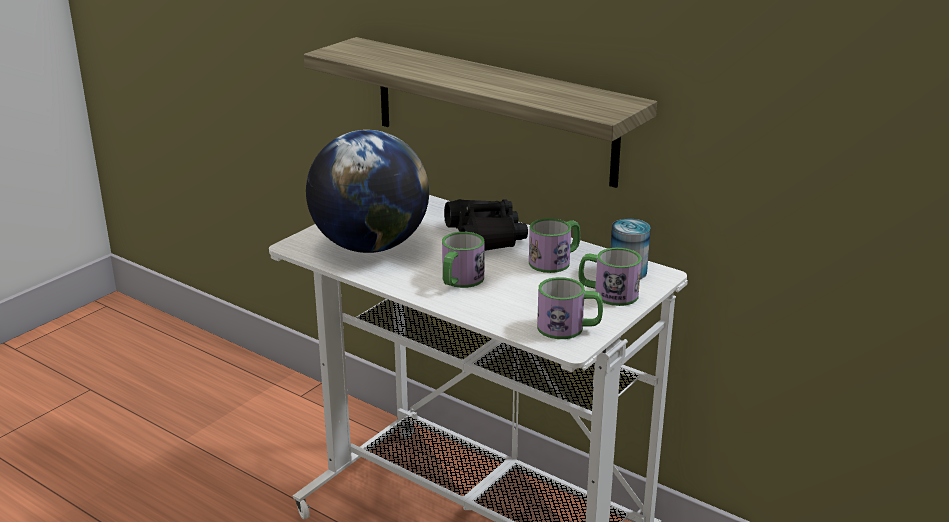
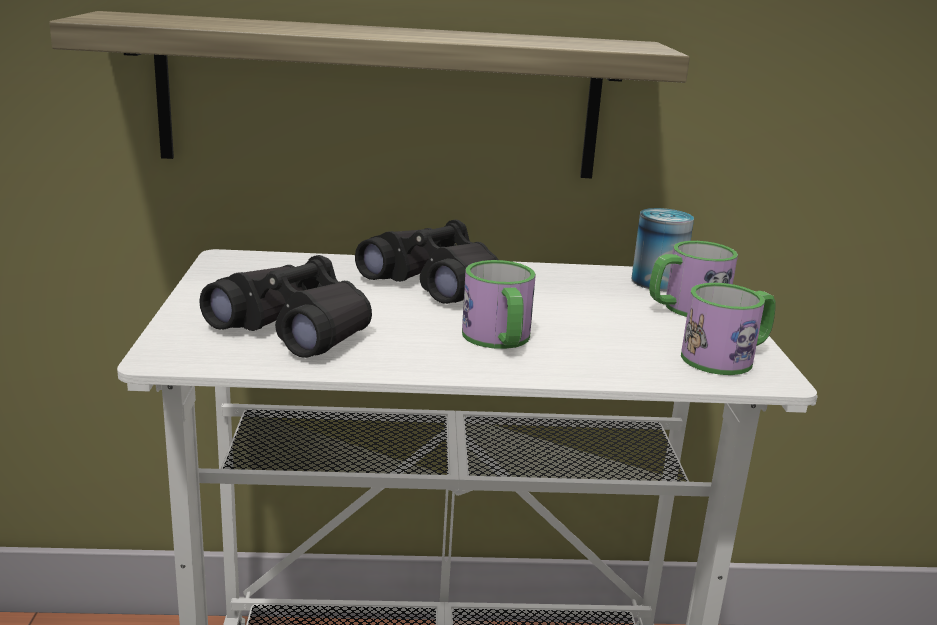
camera: 40 degrees left, 5 degrees down
globe [306,130,429,253] -> black binoculars [199,255,372,358]
mug [529,218,580,273] -> none

